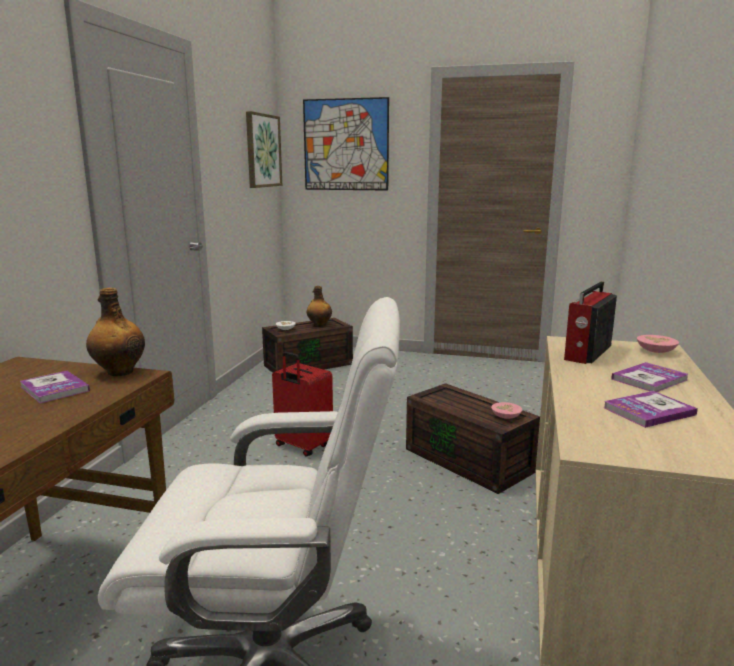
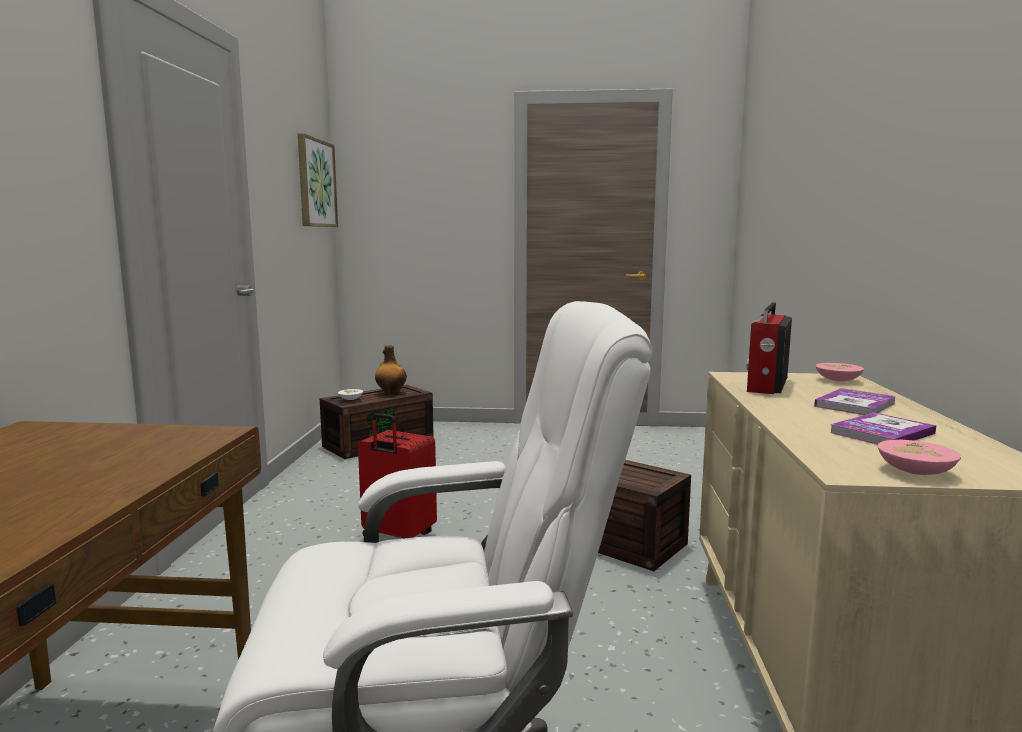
camera: 10 degrees left, 5 degrees down
book [20,371,90,403] -> none
bottle [86,287,145,376] -> none
picture [303,97,389,191] -> none
pink bowl [491,402,522,419] -> pink bowl moved to [878,440,961,475]

